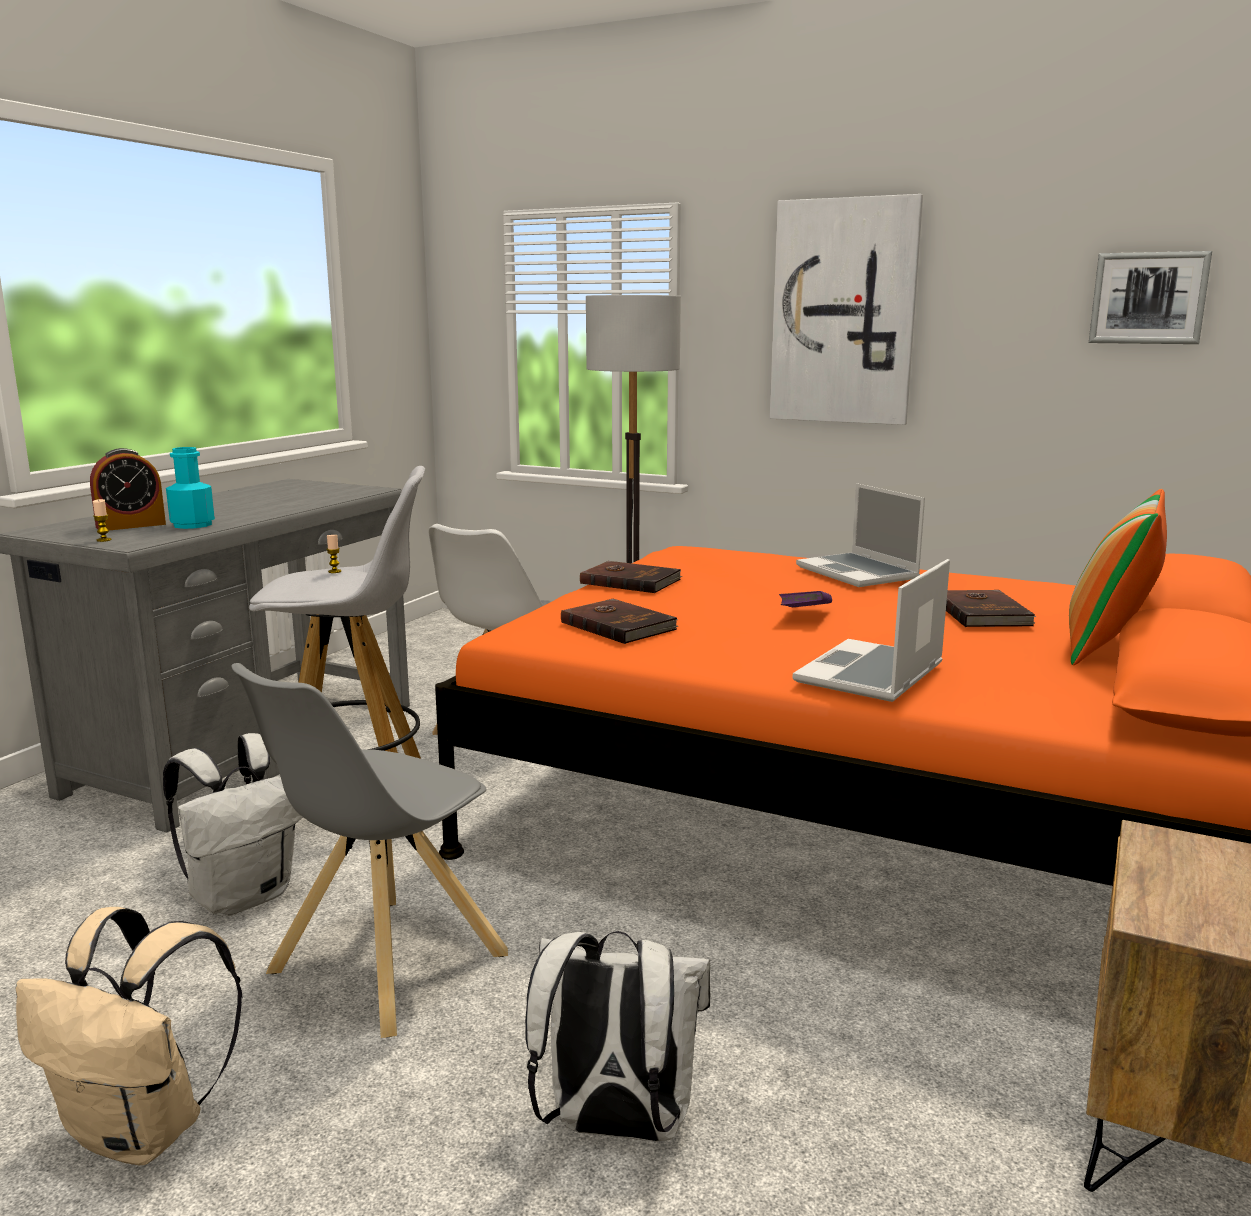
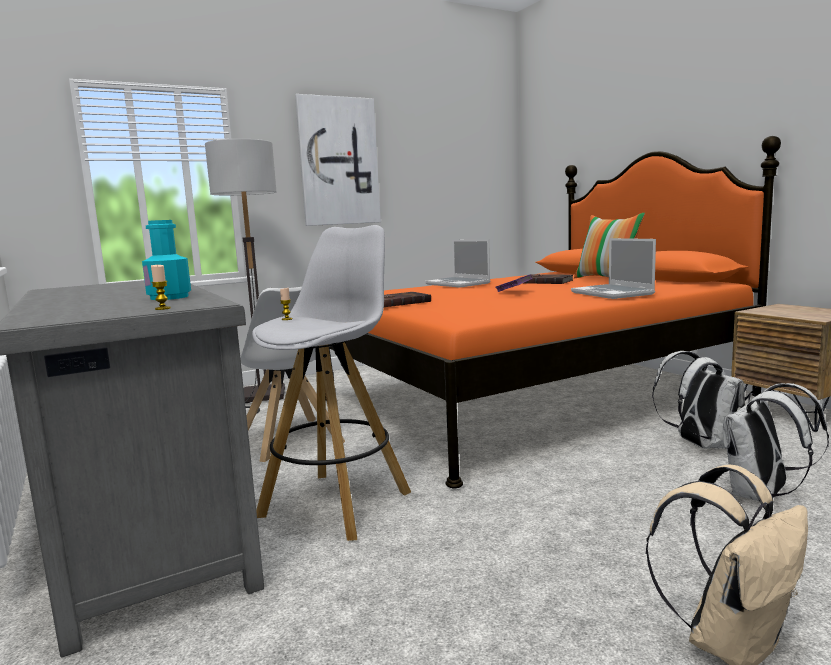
camera: 55 degrees left, 5 degrees down
alarm clock [90,448,166,530] -> none
white backpack [163,733,303,917] -> white backpack moved to [652,351,745,449]
grey chair [231,663,508,1038] -> none
brown book [561,599,679,644] -> none
laptop [796,483,925,587] -> laptop turned 45 degrees clockwise [425,239,491,288]
picture [1089,251,1212,344] -> none

